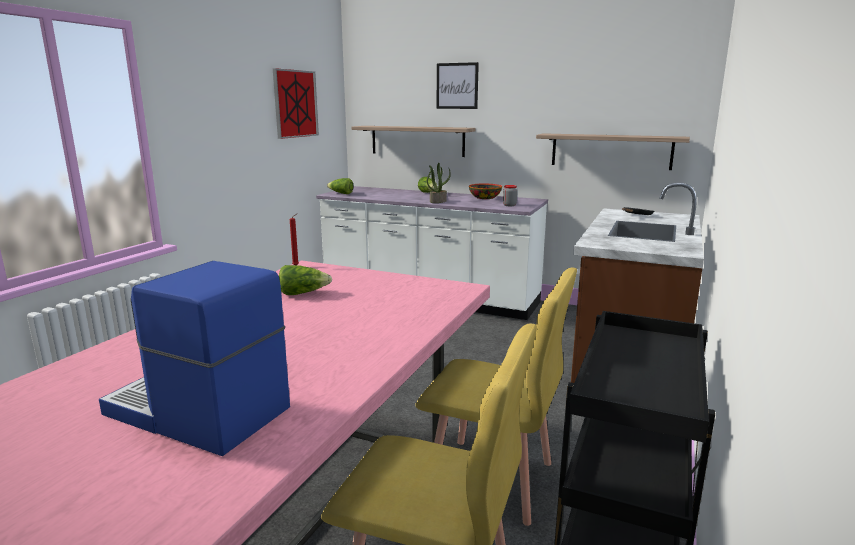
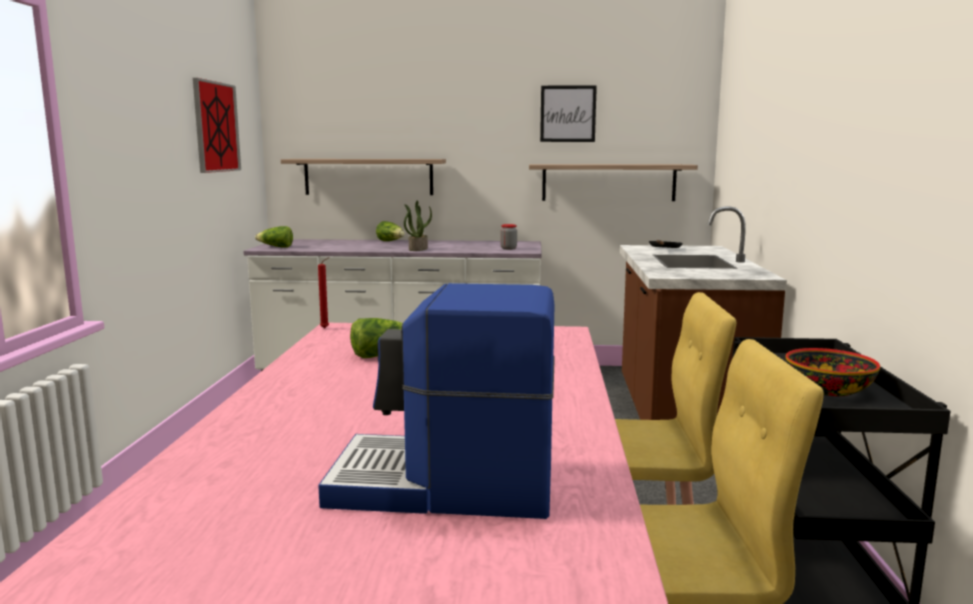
camera: 20 degrees left, 5 degrees down
picture [437,62,479,109] -> picture moved to [540,85,597,142]
bowl [469,184,502,199] -> bowl moved to [785,348,880,396]

